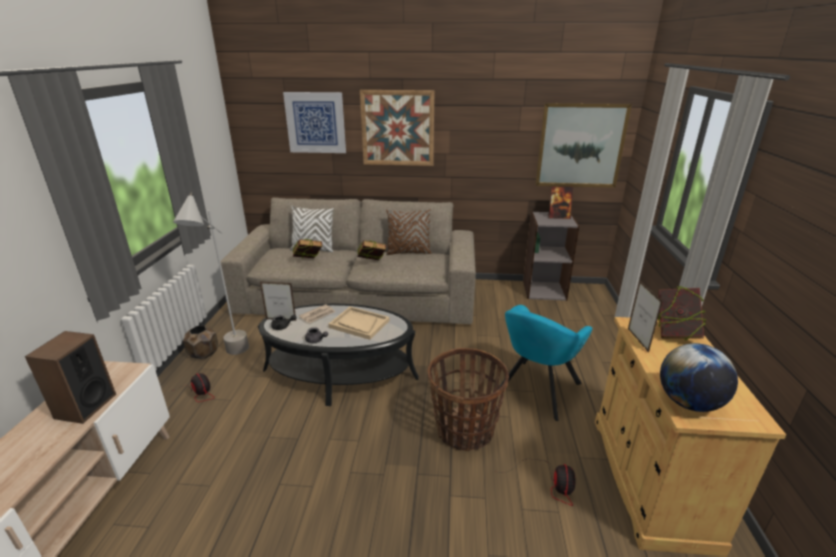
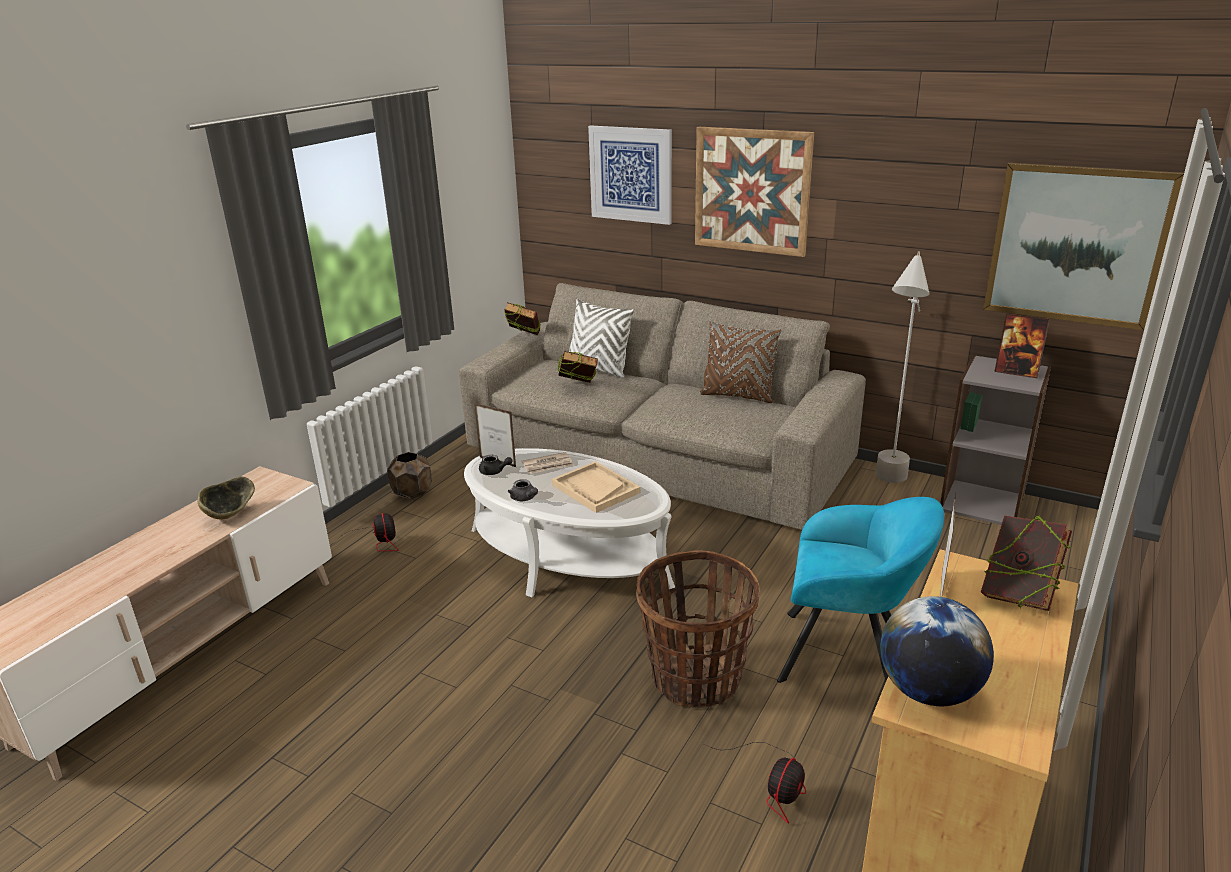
camera: 25 degrees right, 0 degrees up
speaker [25,331,116,424] -> bowl [197,476,255,520]
grey floor lamp [173,192,249,355] -> grey floor lamp moved to [876,251,930,483]
black coffee table [258,304,419,406] -> white coffee table [464,448,675,597]
book [357,240,386,260] -> book moved to [504,302,540,335]
turquoise armchair [498,305,592,421] -> turquoise armchair turned 135 degrees counterclockwise [777,497,944,683]

